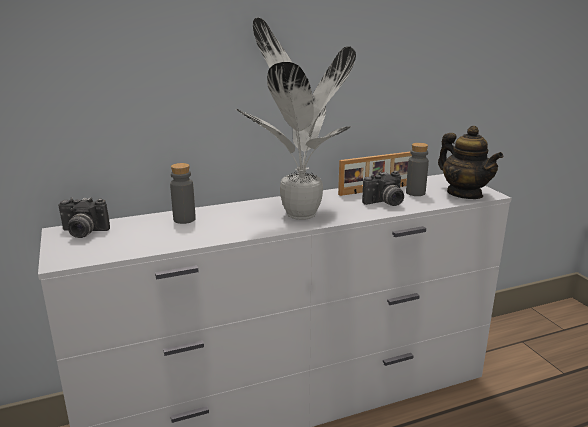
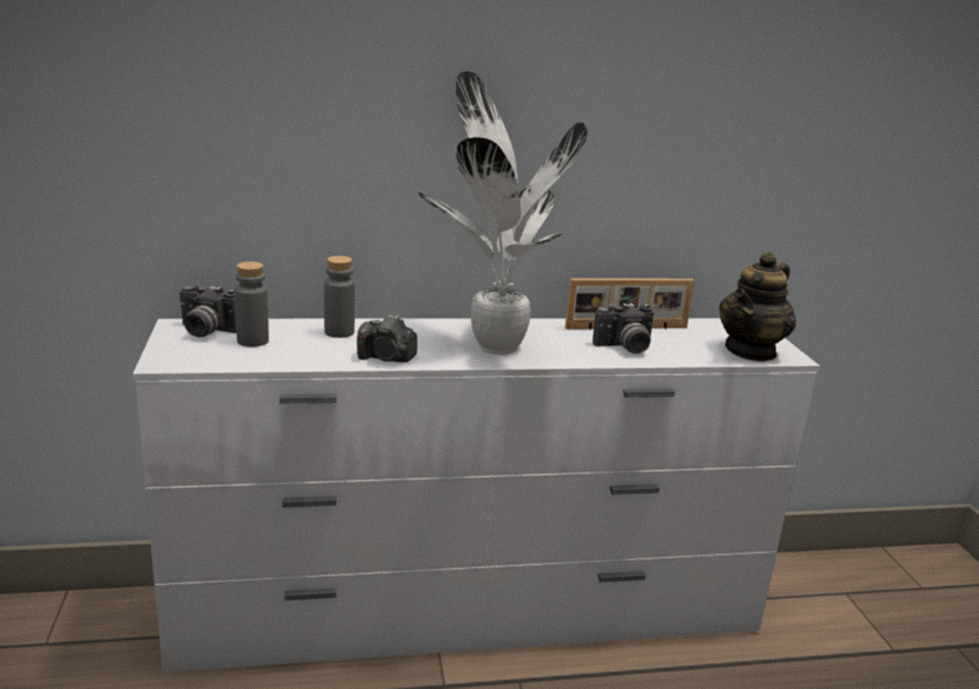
camera: 10 degrees right, 0 degrees up
grey bottle [406,143,429,196] -> grey bottle moved to [235,261,269,347]
teapot [438,126,503,199] -> teapot turned 60 degrees clockwise [719,252,796,362]
none -> camera [357,314,417,362]

